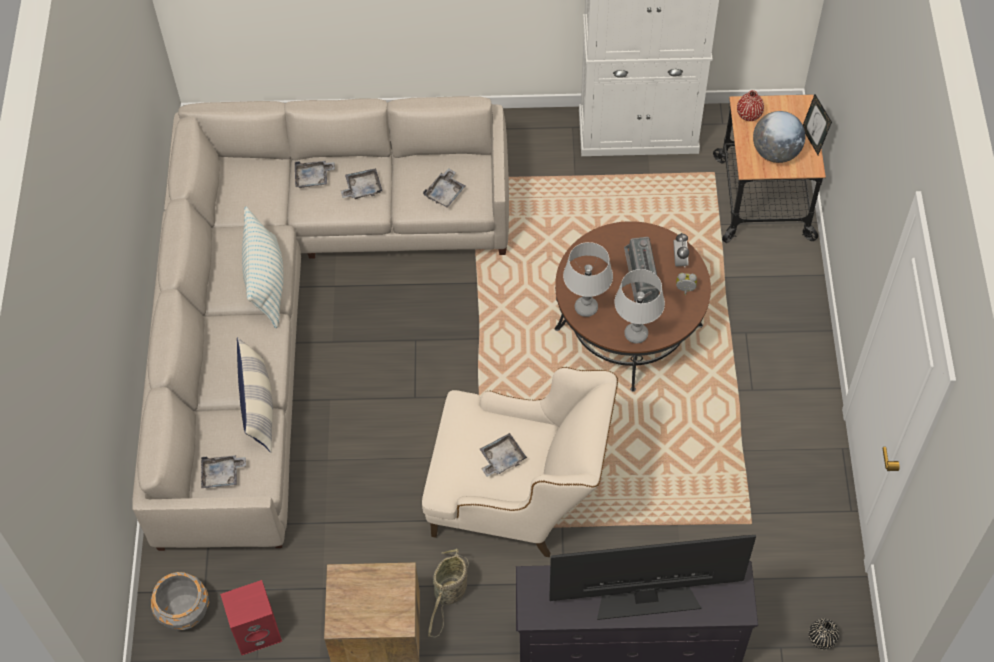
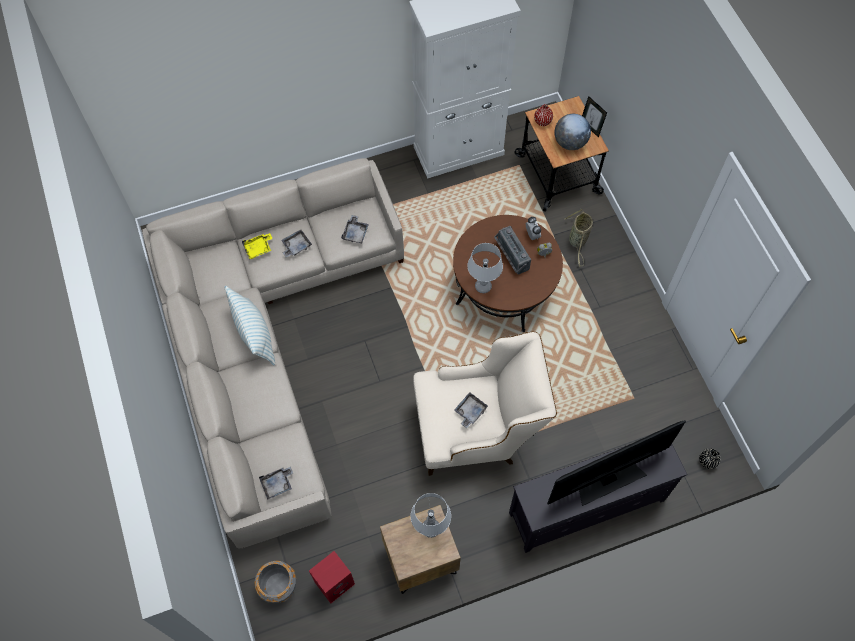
camera: 20 degrees left, 5 degrees up
pillow [237,337,273,453] -> none
grey tray [295,161,335,188] -> yellow tray [242,233,273,259]
basket [428,548,469,638] -> basket moved to [565,209,593,266]
grey table lamp [614,269,665,343] -> grey table lamp moved to [411,493,451,538]

